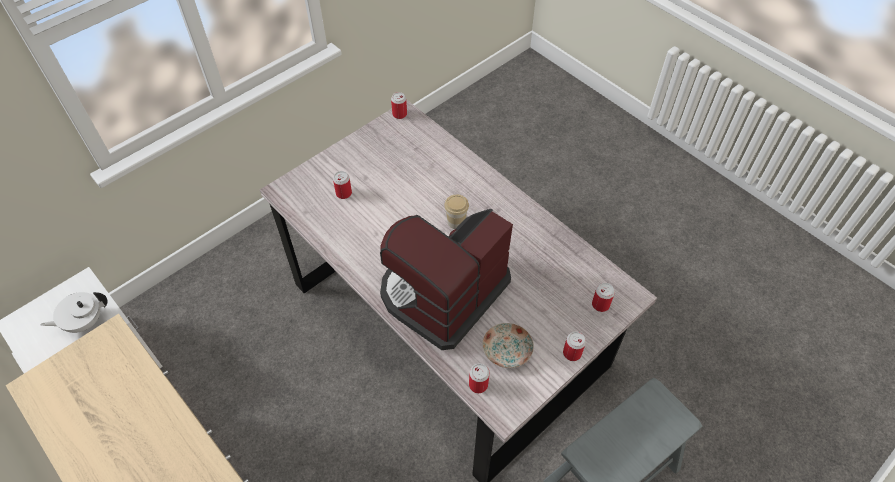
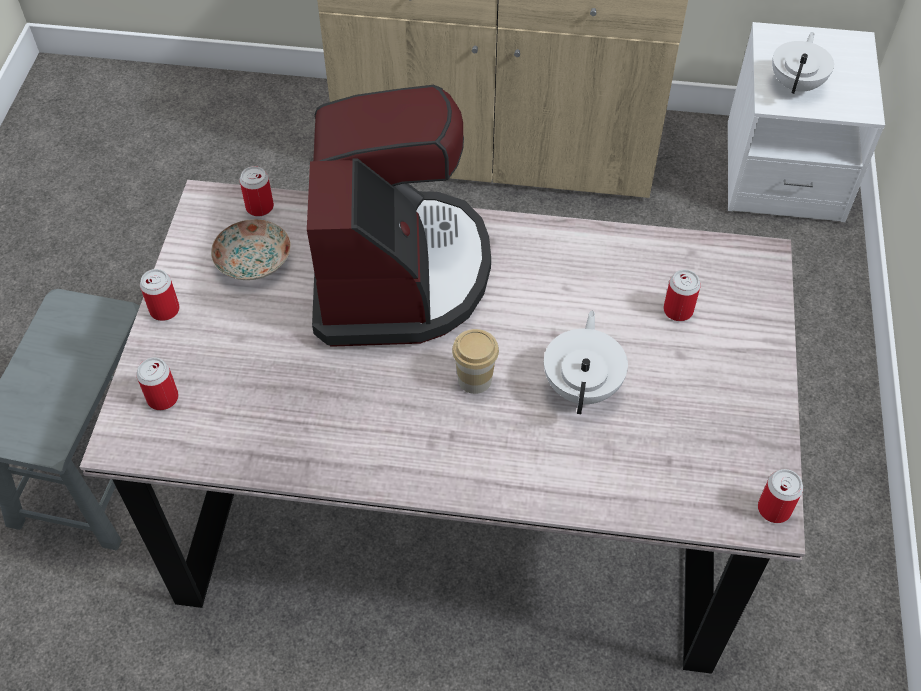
camera: 140 degrees right, 0 degrees up
none -> white teapot [544,311,628,414]

